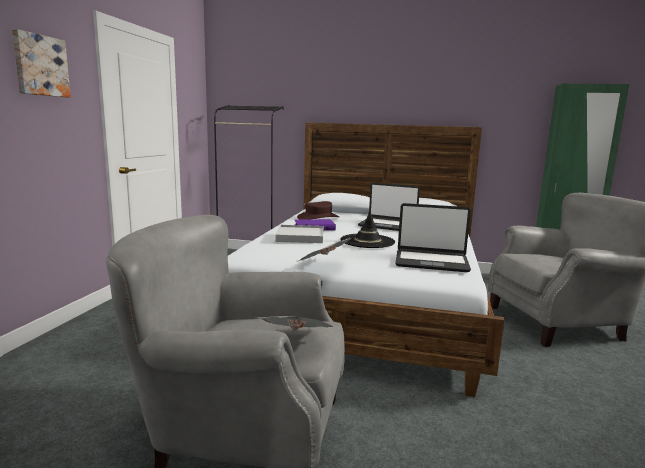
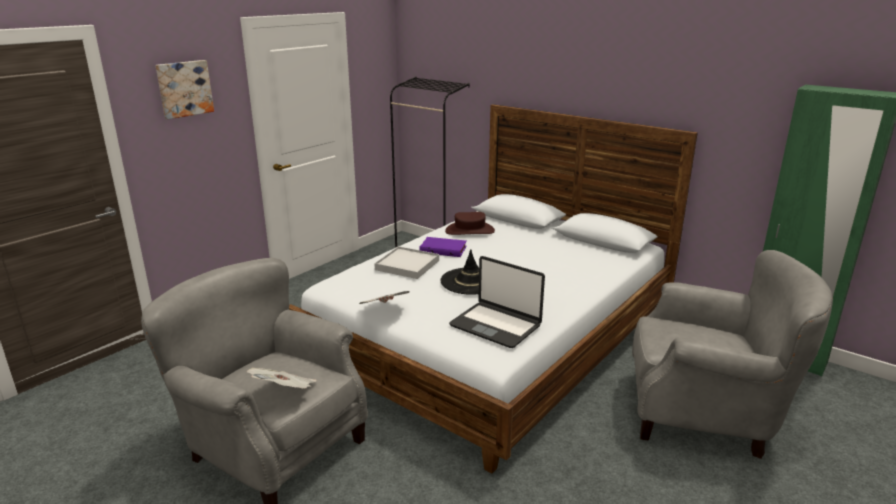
camera: 25 degrees right, 10 degrees up
laptop [358,183,420,231] -> none

